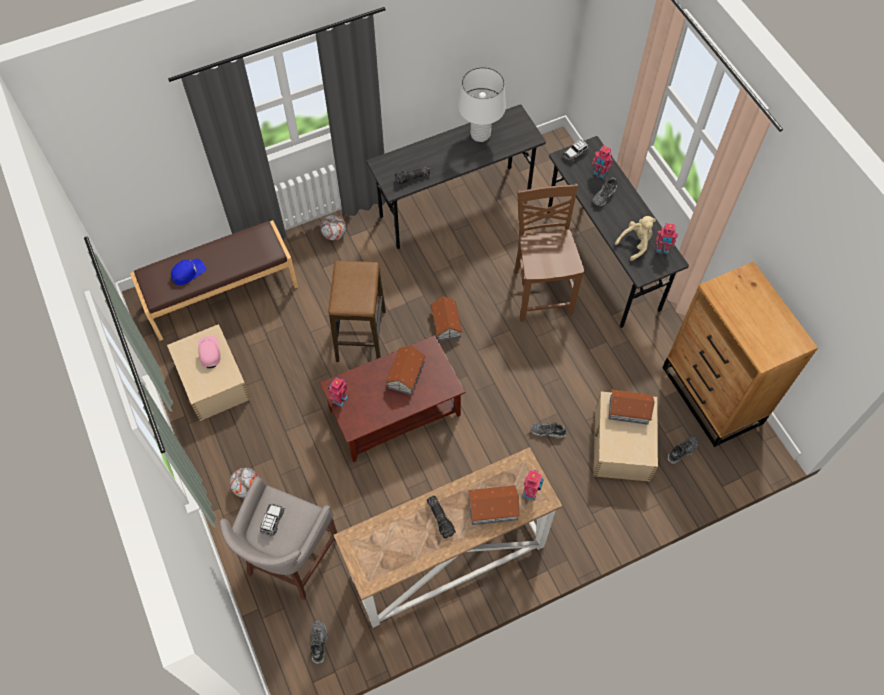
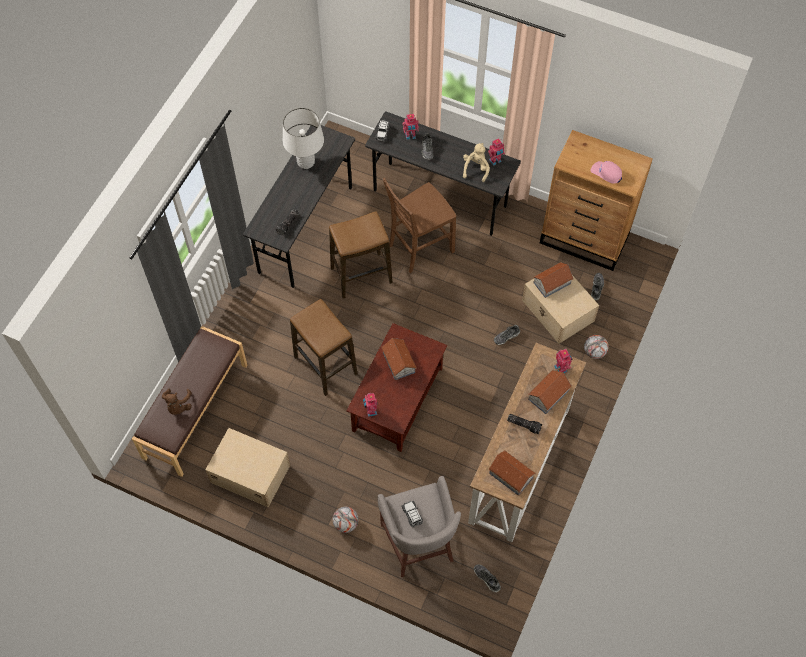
camera: 40 degrees left, 0 degrees up
blue cap [171,259,206,285] -> brown plush toy [162,388,192,415]
pink cap [198,336,221,368] -> pink cap moved to [590,161,622,184]
football [320,214,346,241] -> football moved to [584,335,608,359]
toy house [430,296,463,341] -> toy house moved to [489,450,536,496]
brown chair [514,184,585,322] -> brown chair turned 75 degrees counterclockwise [383,178,456,273]
none -> stool [329,211,393,298]

